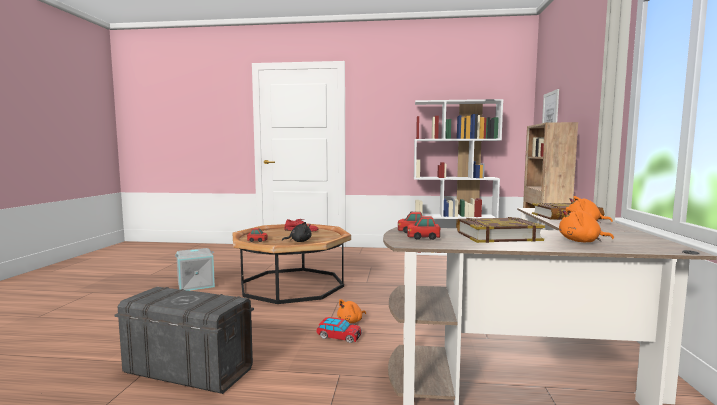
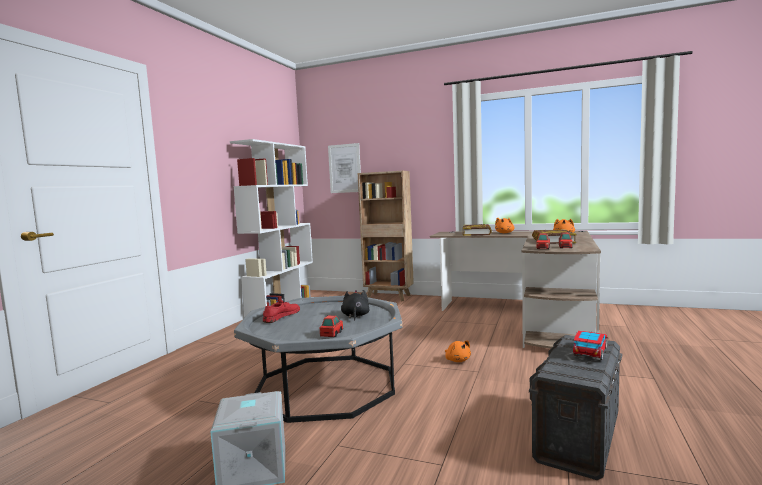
camera: 75 degrees left, 0 degrees up
brown coffee table [233,223,351,304] -> grey coffee table [234,295,402,423]
toy car [316,317,362,343] -> toy car moved to [573,331,608,360]

